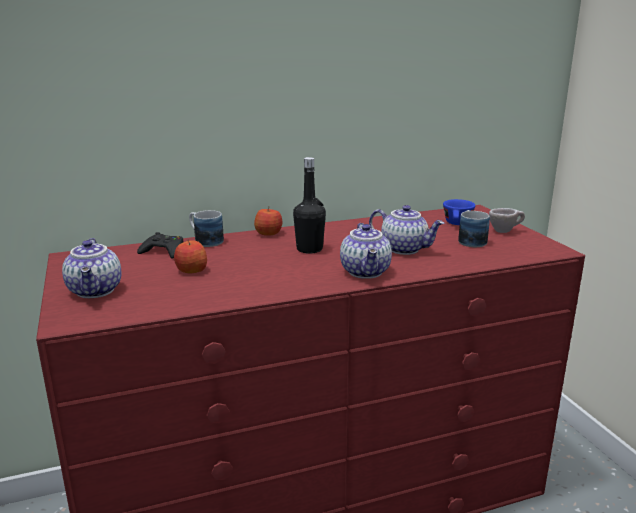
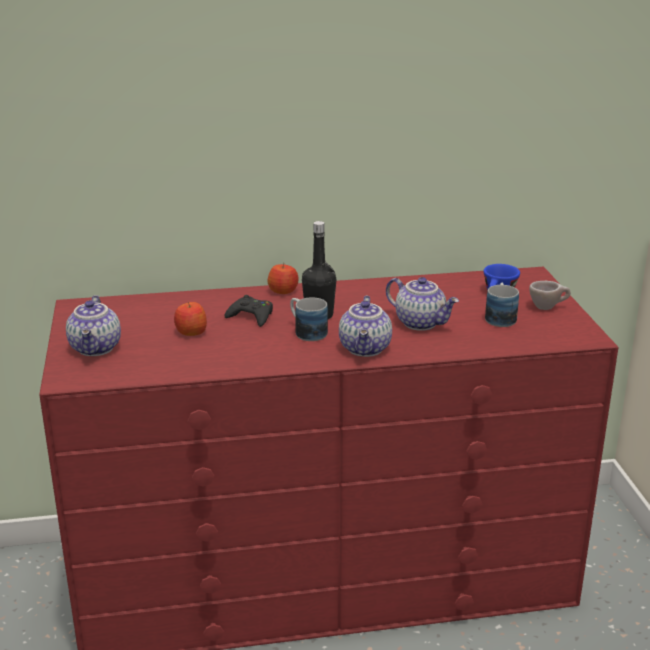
camera: 10 degrees right, 5 degrees up
black game controller [137,232,184,259] -> black game controller moved to [224,295,273,327]
mug [189,210,224,247] -> mug moved to [290,298,328,341]

